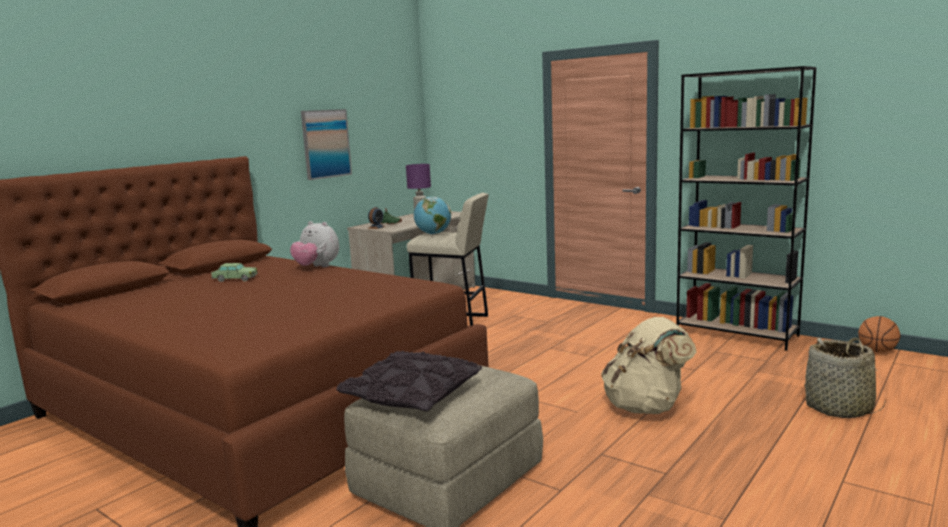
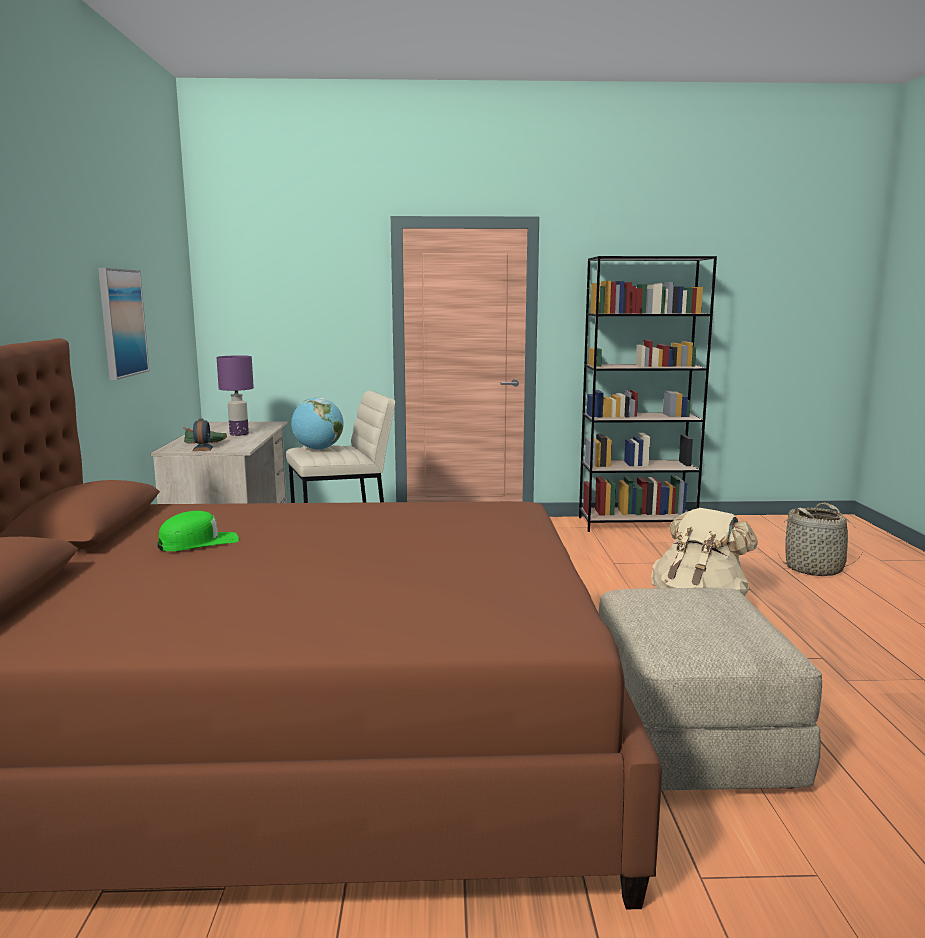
camera: 40 degrees left, 0 degrees up
toy car [211,263,258,282] -> green cap [158,511,239,551]
plush toy [290,221,339,267] -> none
black pillow [336,351,482,412] -> none
basketball [858,316,901,352] -> none

